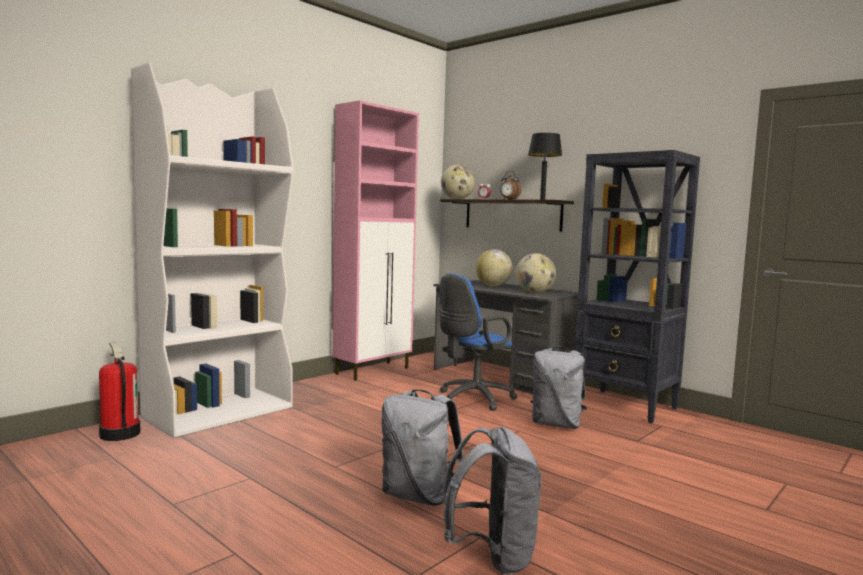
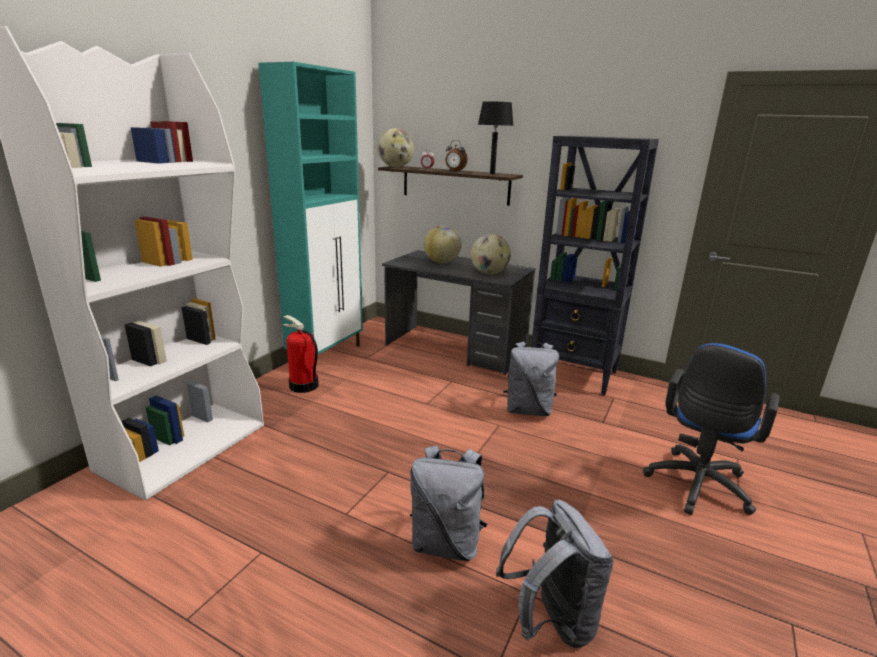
camera: 15 degrees left, 15 degrees up
fire extinguisher [99,342,140,441] -> fire extinguisher moved to [282,315,319,393]
pink cabinet [332,101,419,381] -> turquoise cabinet [258,62,363,354]
blue office chair [440,273,517,411] -> blue office chair moved to [643,343,780,515]

